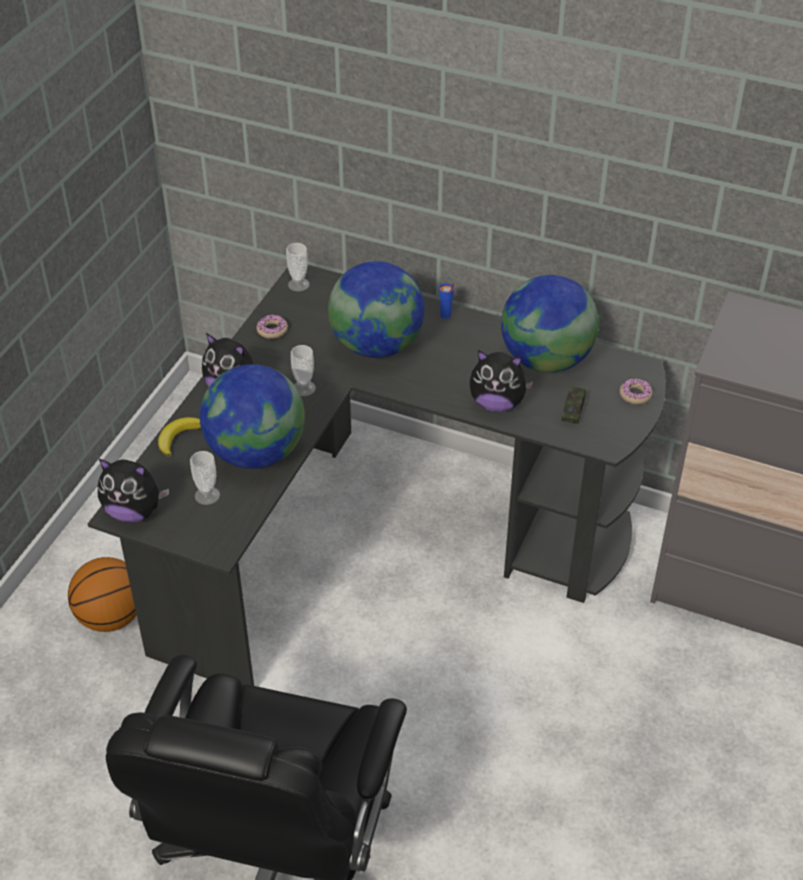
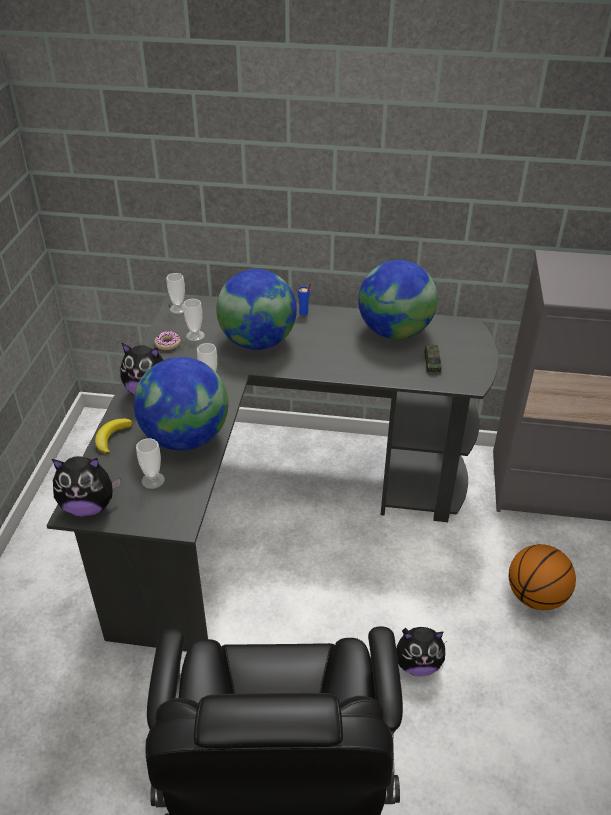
camera: 15 degrees left, 5 degrees down
basketball [68,557,137,632] -> basketball moved to [509,544,576,610]
plush toy [470,350,533,412] -> plush toy moved to [396,627,446,676]
donut [620,379,652,405] -> none
none -> cup [183,299,205,341]

